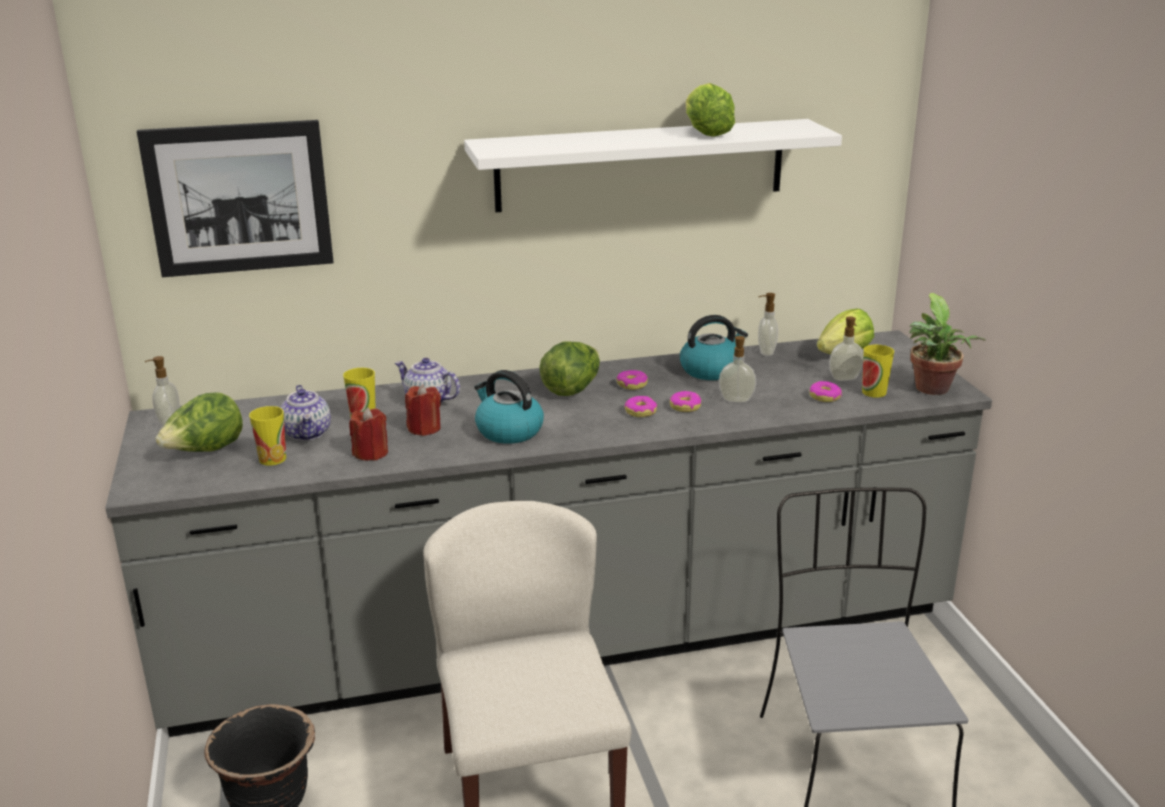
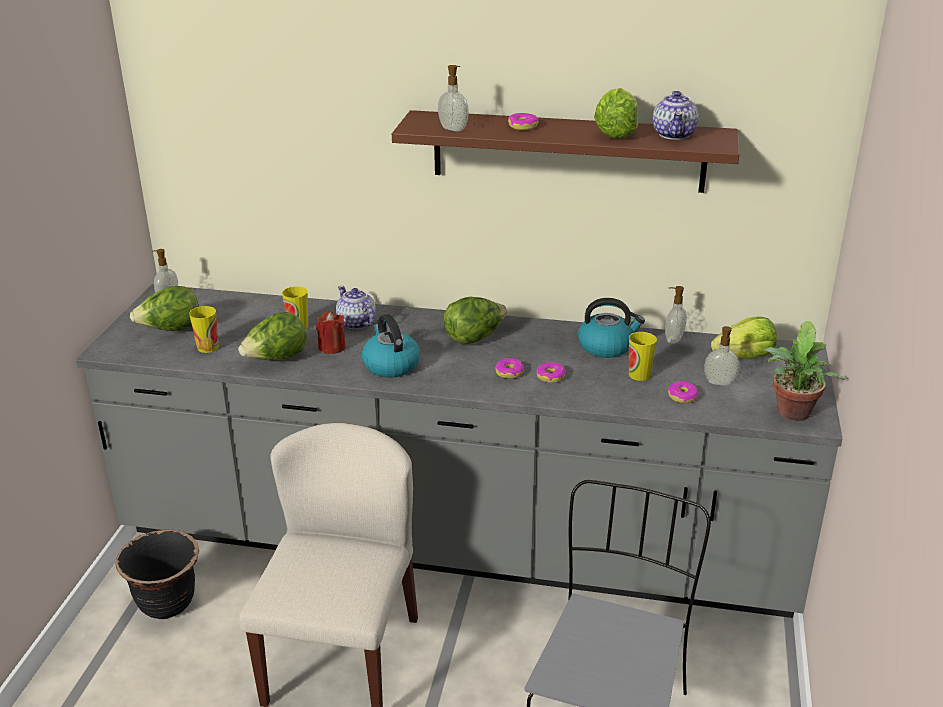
camera: 25 degrees right, 5 degrees up
picture [137,120,334,277] -> none
teapot [280,385,331,441] -> teapot moved to [652,91,699,140]
red candle [349,407,388,461] -> lettuce [238,312,307,360]
white shelf [464,119,842,212] -> brown shelf [392,110,739,193]
donut [616,370,648,390] -> donut moved to [508,113,539,130]
soap dispenser [719,336,756,403] -> soap dispenser moved to [438,65,469,132]
cup [862,345,894,398] -> cup moved to [629,332,657,381]

